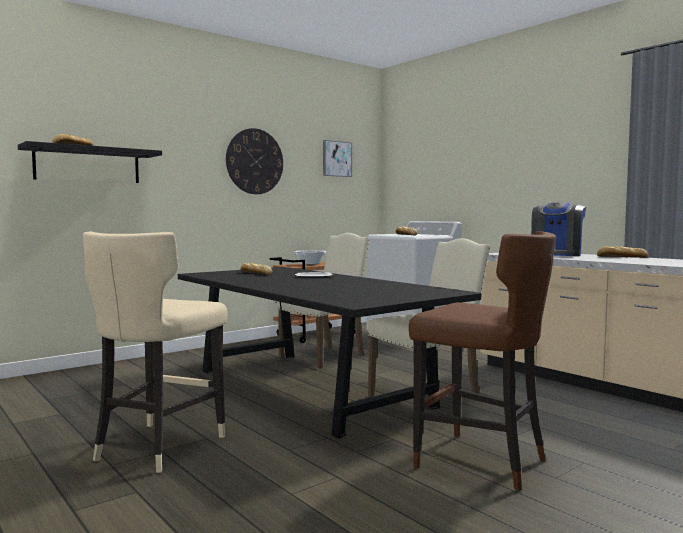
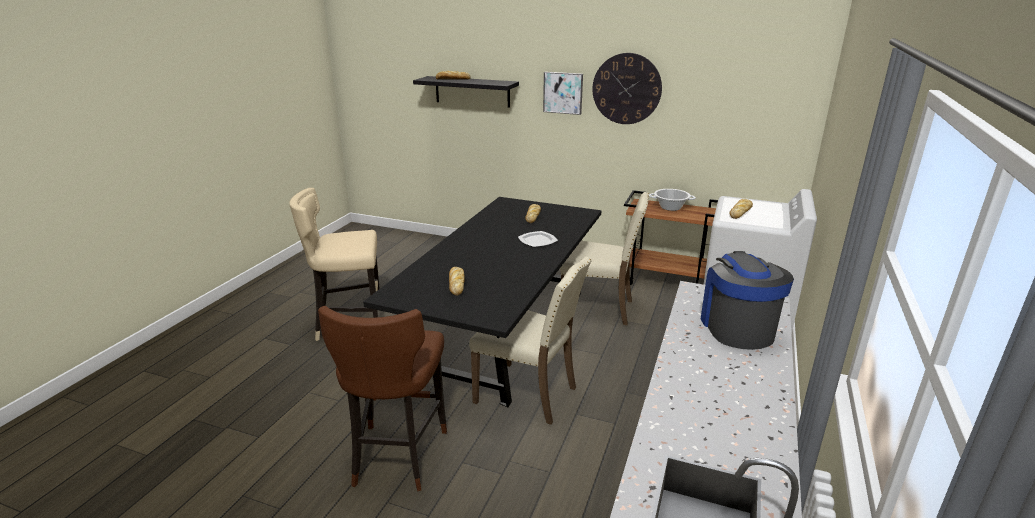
camera: 60 degrees right, 20 degrees up
picture [323,140,352,177] -> picture moved to [543,72,583,115]
coffee machine [531,201,586,256] -> coffee machine turned 90 degrees clockwise [701,251,794,350]
bread [597,246,648,258] -> bread moved to [449,267,465,295]

